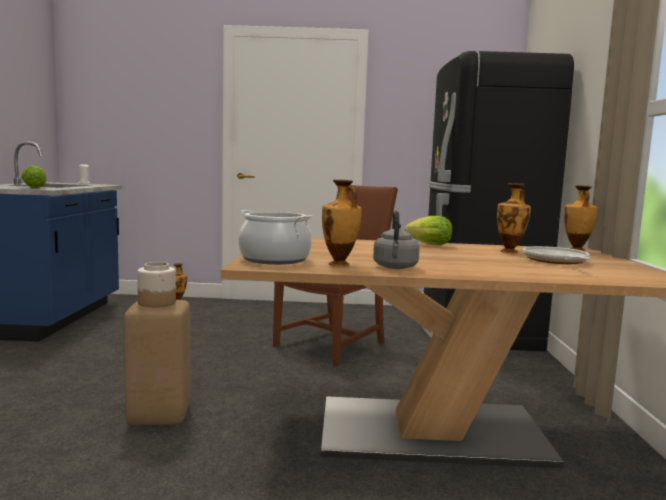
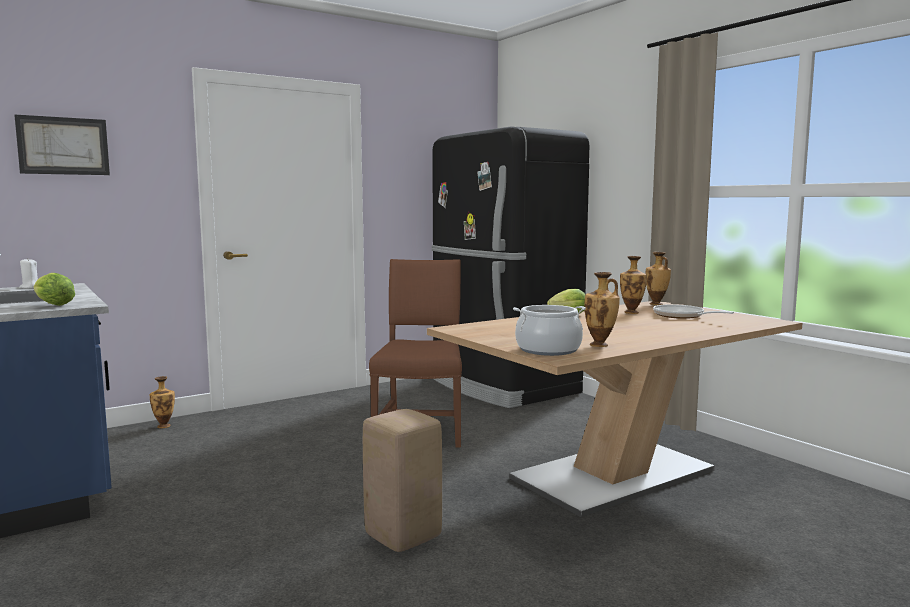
camera: 35 degrees left, 0 degrees up
jar [137,262,176,307] -> none
grey kettle [373,210,420,269] -> none
none -> picture [14,115,110,175]

